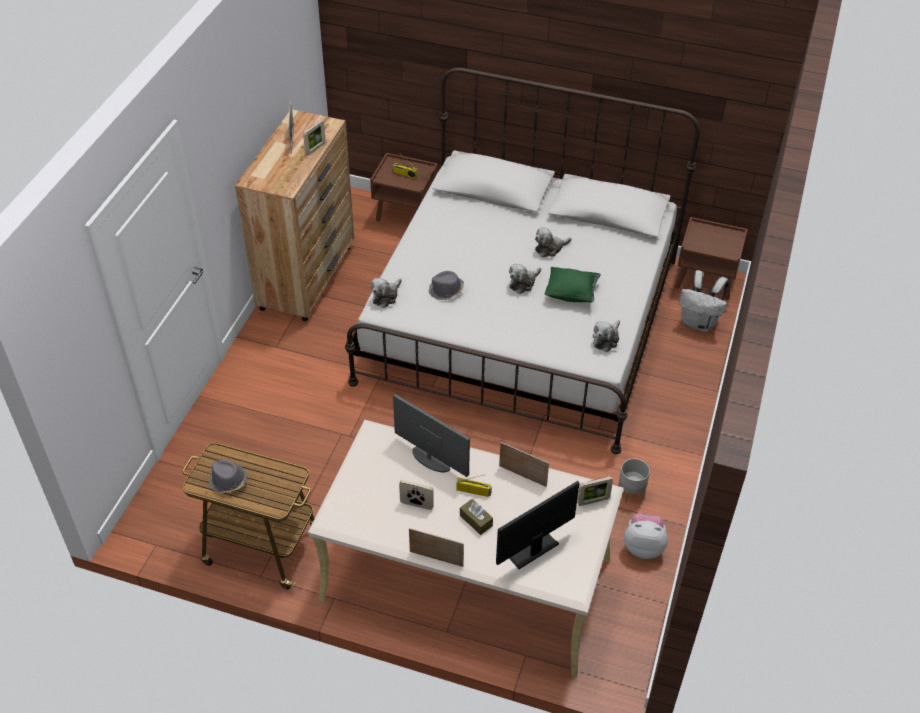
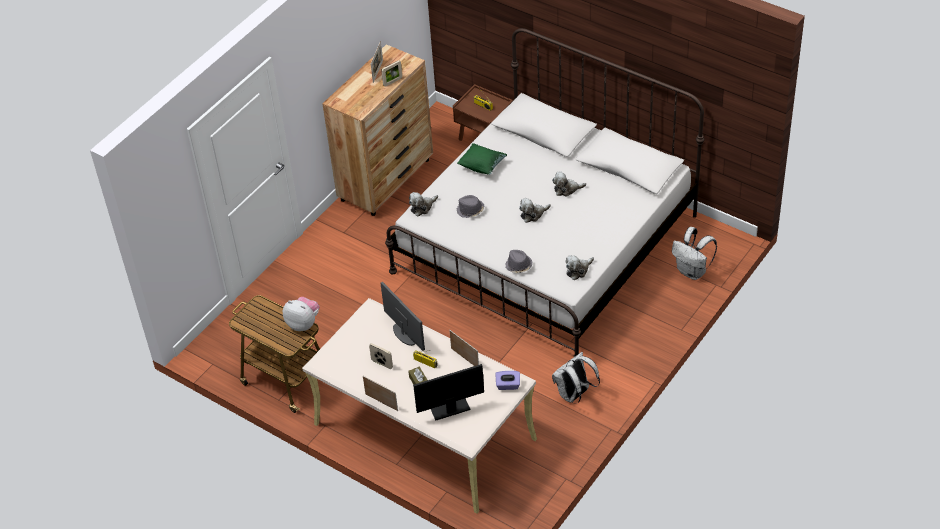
camera: 20 degrees right, 0 degrees up
grey hat [209,460,247,493] -> grey hat moved to [506,250,532,273]
green pillow [544,267,601,303] -> green pillow moved to [457,143,507,175]
picture frame [577,476,613,506] -> purple tissue box [496,371,520,390]
grey planter [618,458,650,503] -> white backpack [552,352,600,404]
plush toy [624,513,668,559] -> plush toy moved to [283,297,319,331]
brown nightstand [675,217,748,300] -> none

